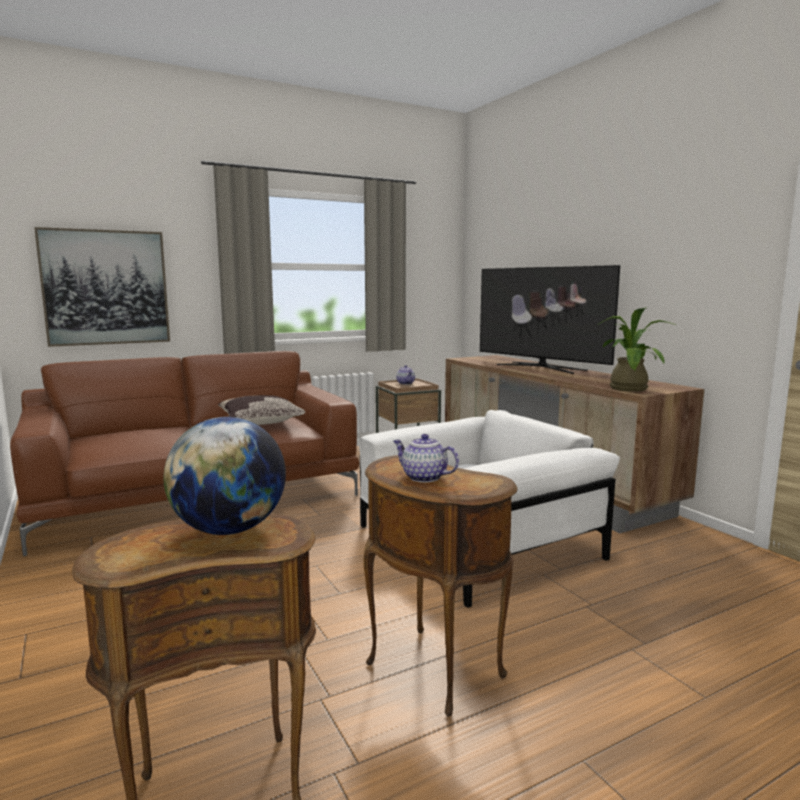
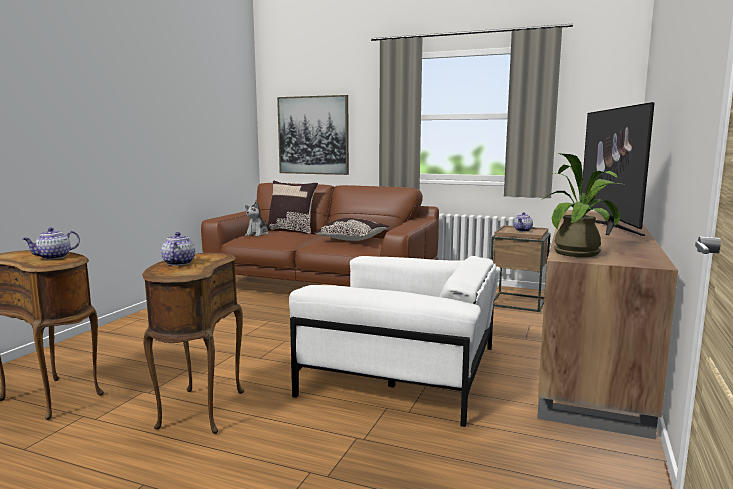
camera: 50 degrees right, 0 degrees up
globe [164,417,286,535] -> teapot [23,228,80,259]
none -> plush toy [245,201,269,236]
none -> pillow [268,181,318,234]

